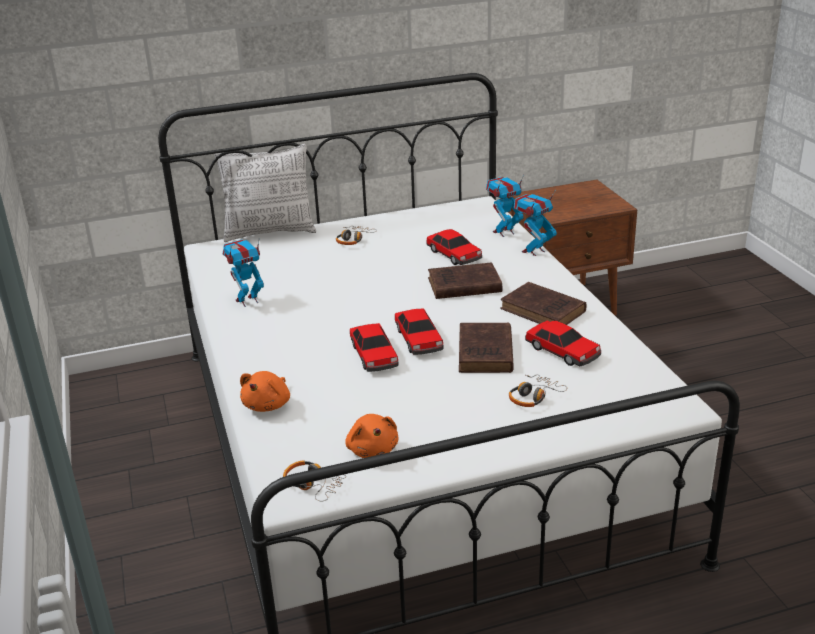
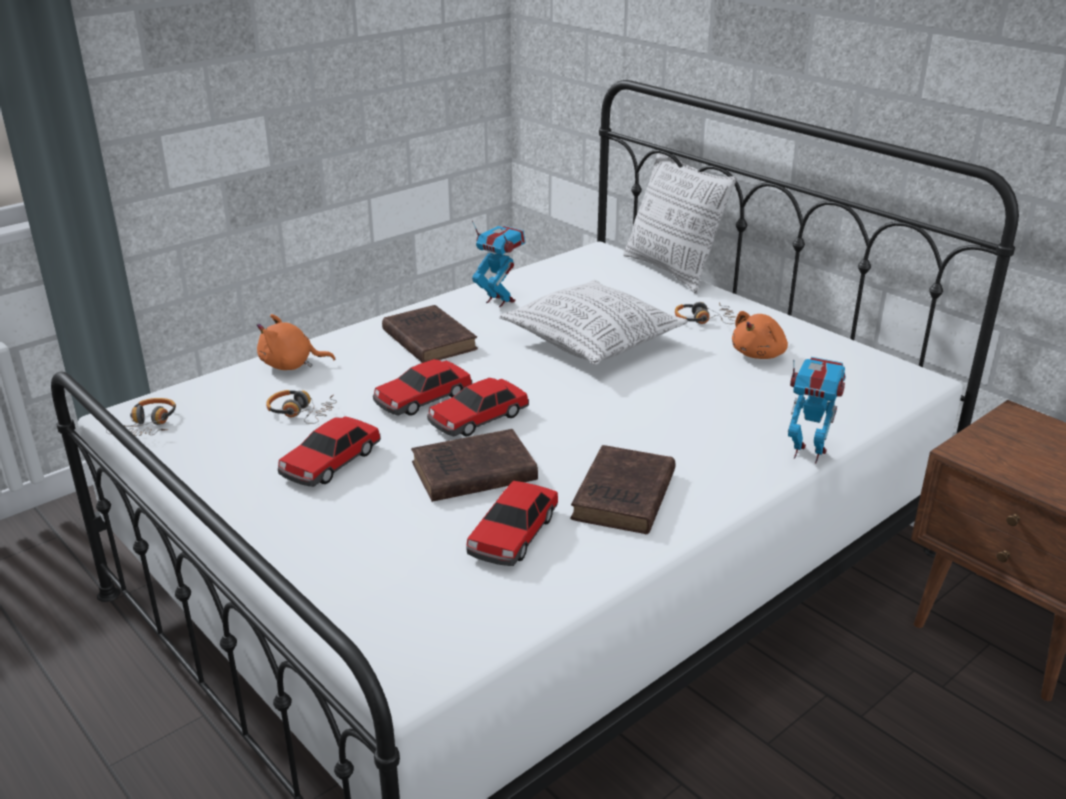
camera: 65 degrees right, 0 degrees up
orange plush toy [345,414,398,458] -> orange plush toy moved to [732,311,788,359]
toy car [426,229,482,265] -> toy car moved to [278,416,381,487]
brown book [428,262,502,299] -> brown book moved to [382,305,478,363]
toy robot [486,175,524,237] -> none
headphones [509,374,567,407] -> headphones moved to [266,390,337,424]
none -> pillow [499,280,688,365]

